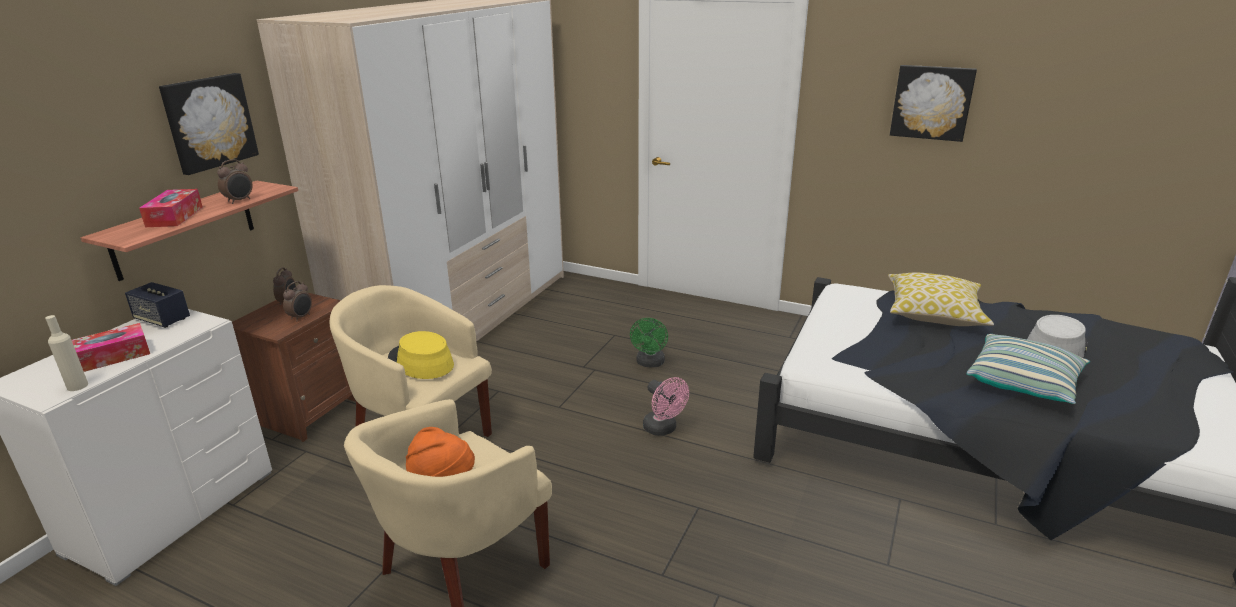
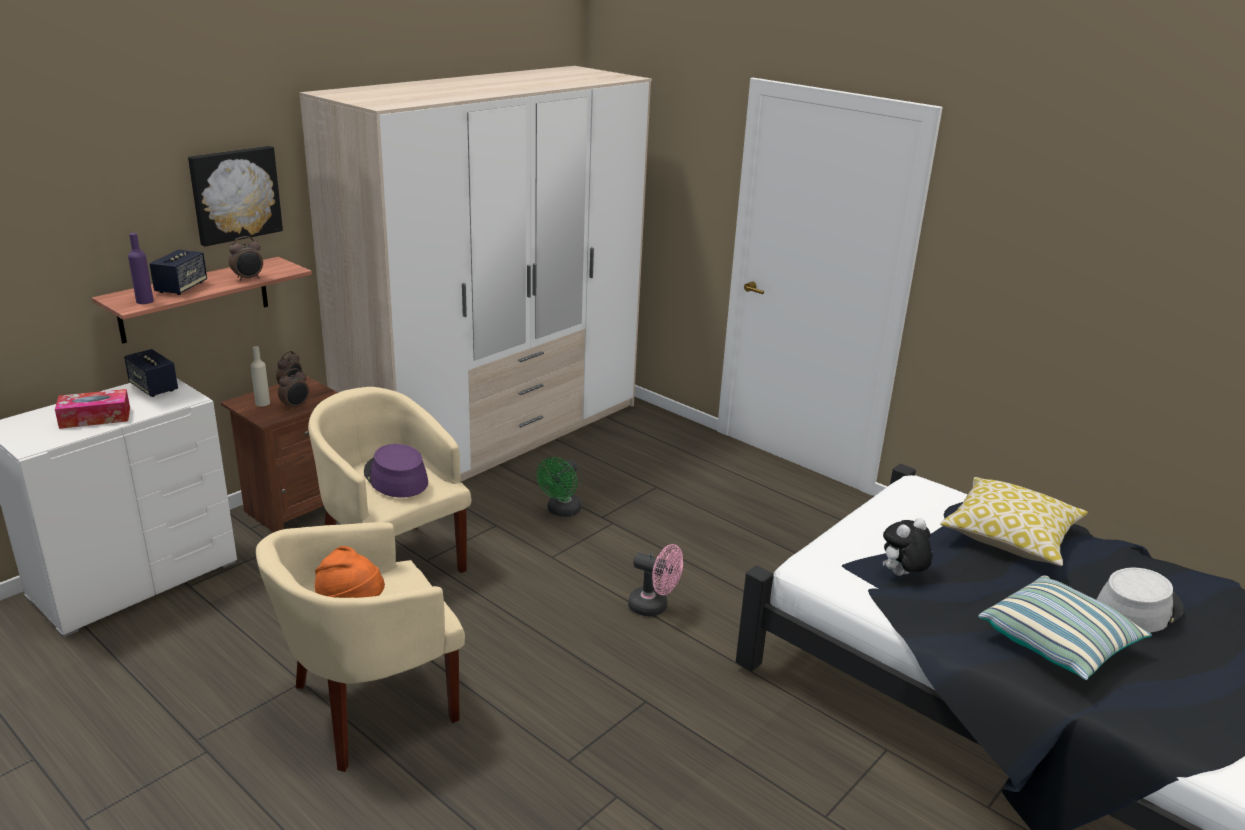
camera: 15 degrees right, 0 degrees up
beige bottle [46,315,88,391] -> beige bottle moved to [250,346,270,406]
tissue box [139,189,203,227] -> speaker [150,250,207,295]
yellow hat [388,331,454,379] -> purple hat [364,444,428,498]
green fan [630,318,668,367] -> green fan moved to [537,457,581,517]
pink fan [643,377,689,436] -> pink fan turned 45 degrees counterclockwise [628,544,683,617]
picture [890,65,977,142] -> none
none -> purple bottle [128,233,154,304]
none -> plush toy [883,518,933,576]

